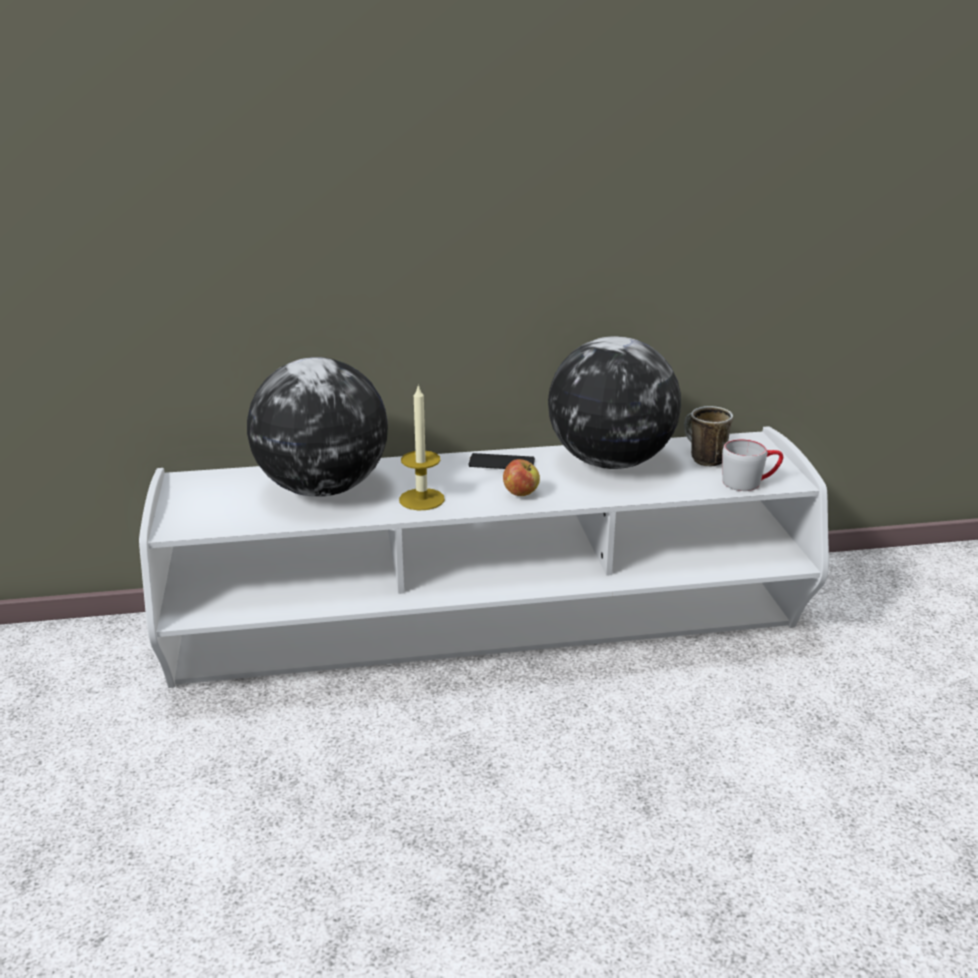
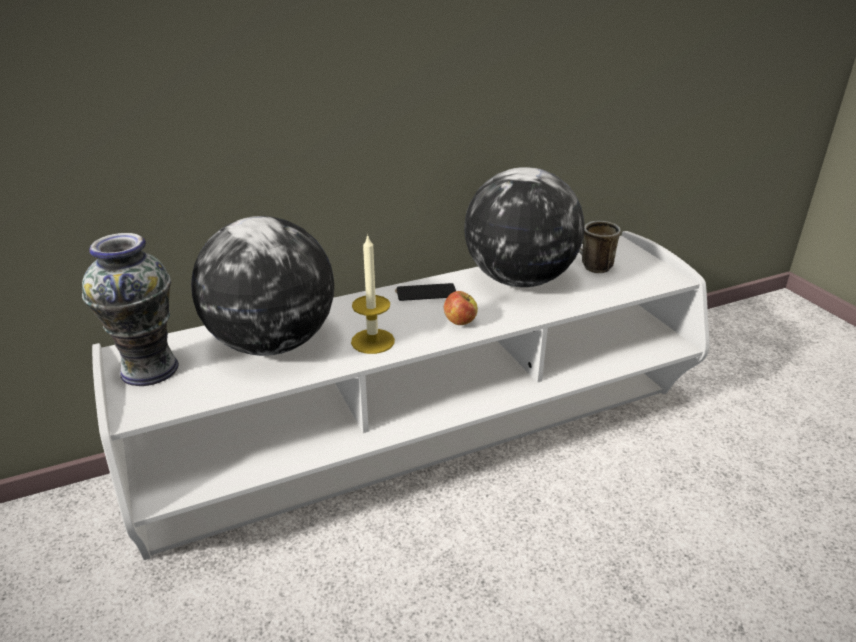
camera: 15 degrees left, 5 degrees up
grey mug [722,439,783,491] -> none
none -> vase [82,233,179,386]

